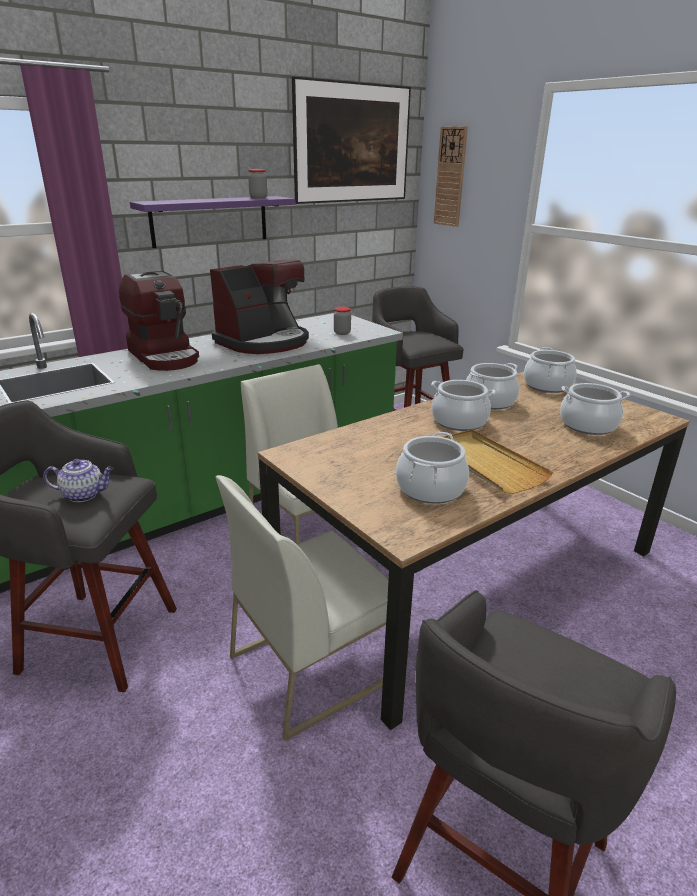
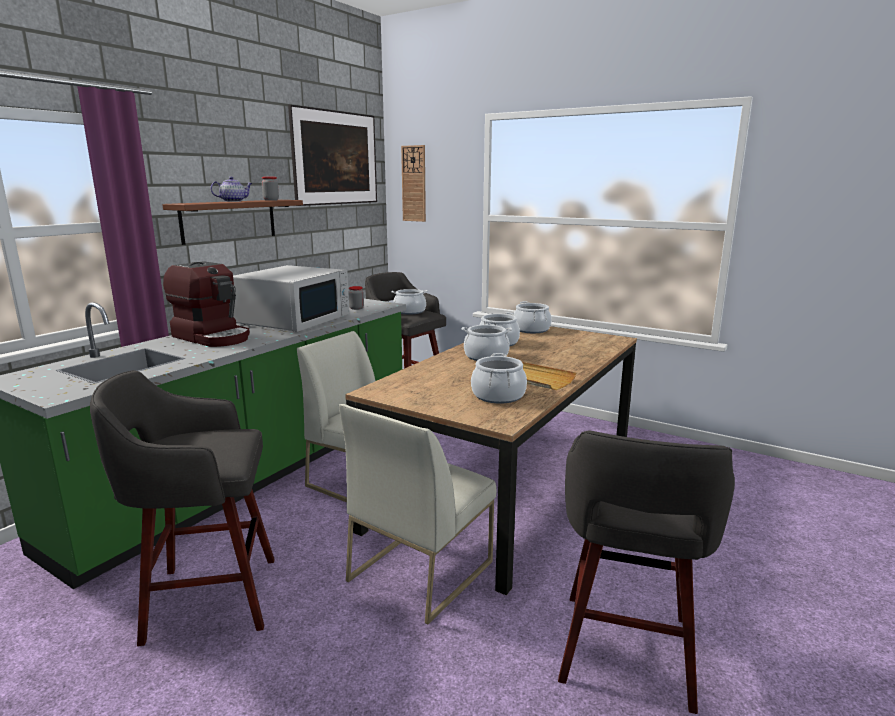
camera: 20 degrees left, 10 degrees down
teapot [43,459,114,502] -> teapot moved to [210,177,253,202]
purple shelf [130,196,295,248] -> brown shelf [162,200,303,245]
coffee machine [210,260,309,354] -> white microwave [233,265,349,331]
cooking pot [560,383,630,435] -> cooking pot moved to [391,289,428,315]

